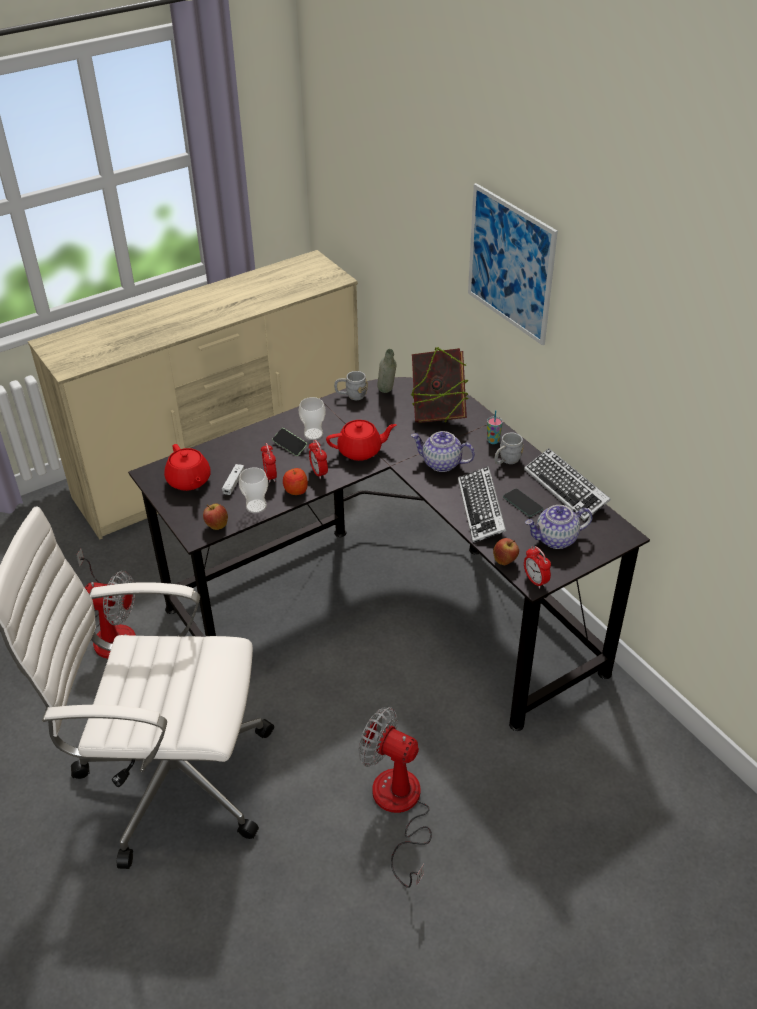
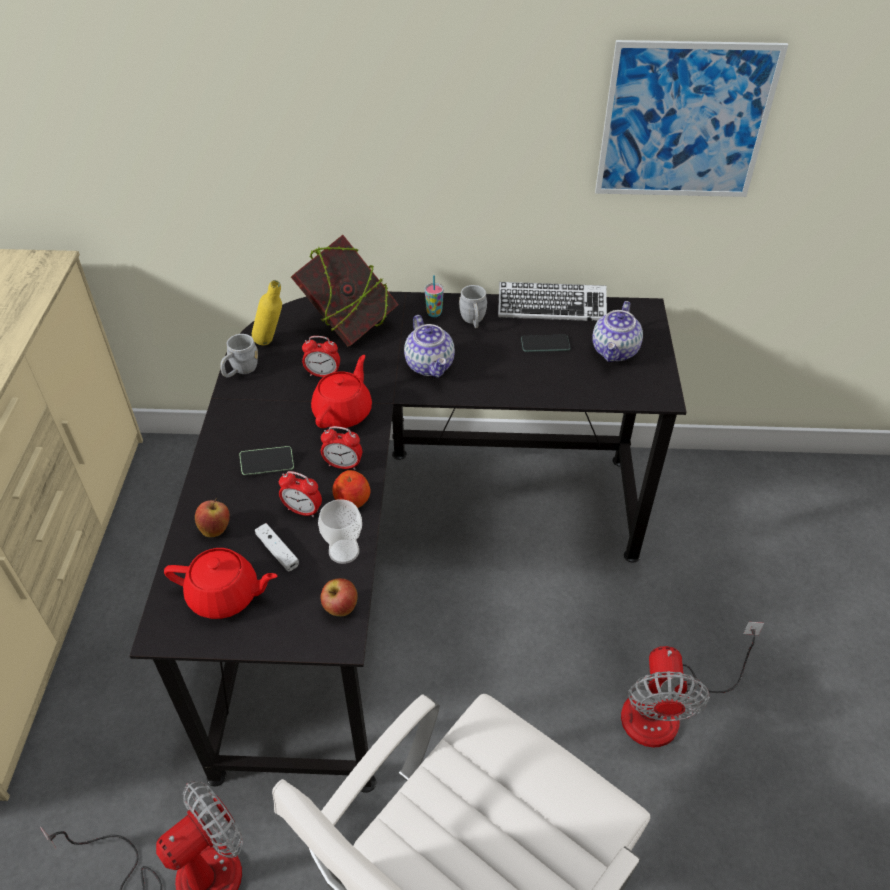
camera: 55 degrees left, 5 degrees up
cup [299,397,326,440] -> none
fan [359,707,432,888] -> fan turned 60 degrees counterclockwise [621,622,764,748]
grey bottle [377,349,397,393] -> yellow bottle [252,280,282,345]
teapot [411,431,475,472] -> teapot turned 75 degrees counterclockwise [404,315,455,378]
keyboard [458,466,506,543] -> none
picture [468,183,558,345] -> picture moved to [595,40,788,197]
apple [493,538,519,565] -> apple moved to [195,499,230,537]
alarm clock [524,546,551,589] -> alarm clock moved to [302,336,340,377]

